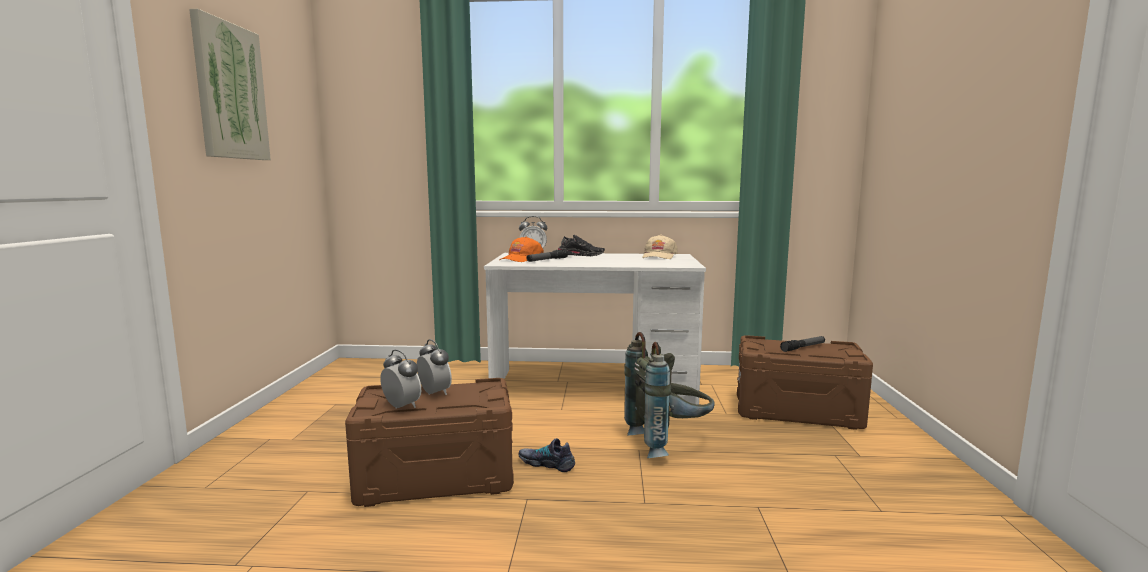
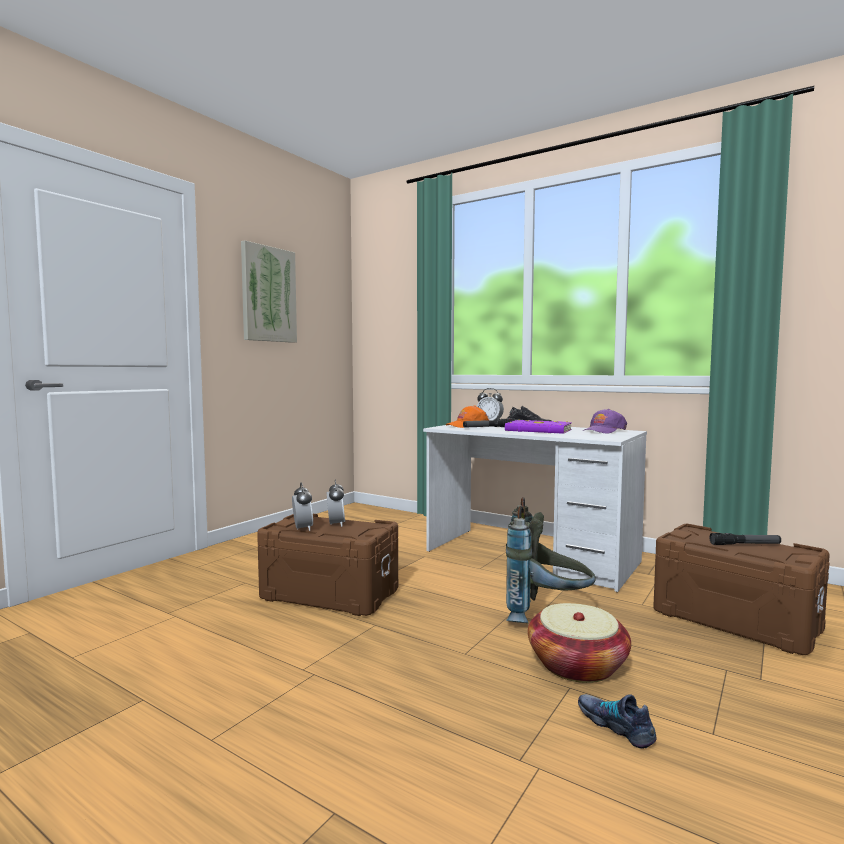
camera: 30 degrees right, 5 degrees down
shoe [518,438,575,472] -> shoe moved to [578,694,657,749]
beige cap [642,235,678,259] -> purple cap [582,409,627,434]
none -> purple book [505,420,572,434]
none -> basket [528,603,631,683]

